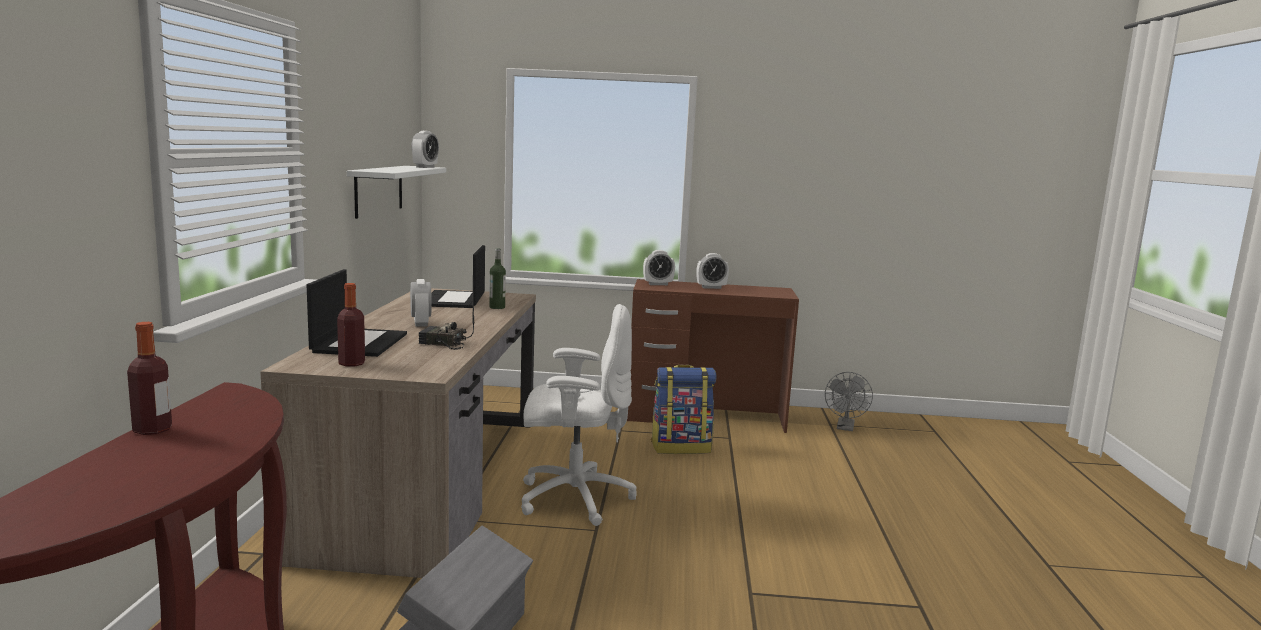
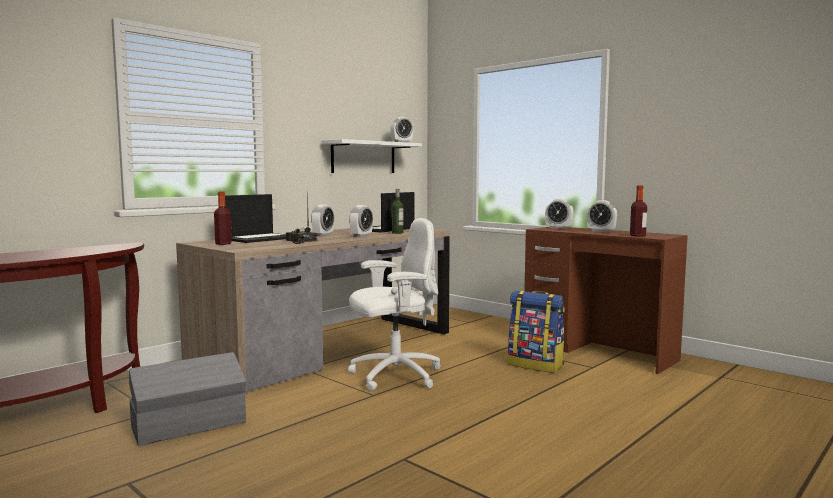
camera: 40 degrees right, 5 degrees down
bottle [127,322,172,435] -> bottle moved to [630,186,647,237]
white office chair [521,304,636,526] -> white office chair turned 60 degrees counterclockwise [348,218,440,391]
grey fan [825,372,873,431] -> none
none -> alarm clock [349,205,373,237]

